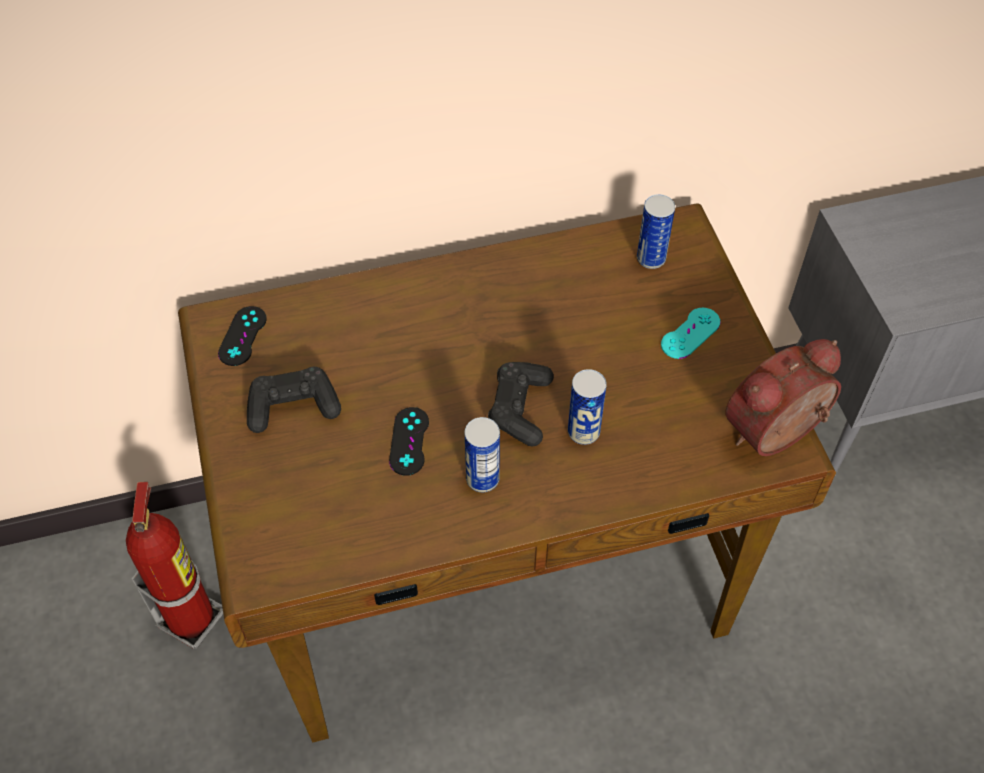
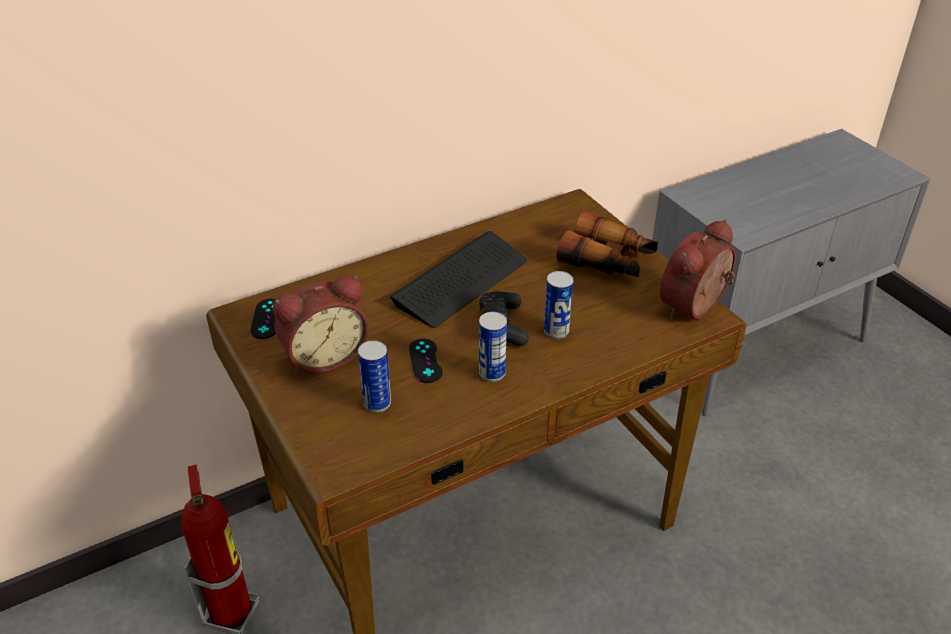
camera: 15 degrees left, 15 degrees down
black game controller [247,367,341,433] -> alarm clock [273,275,369,374]
can [637,194,675,269] -> can moved to [358,340,391,413]
turquoise game controller [661,308,721,359] -> binoculars [557,210,658,277]
none -> keyboard [390,231,527,328]

